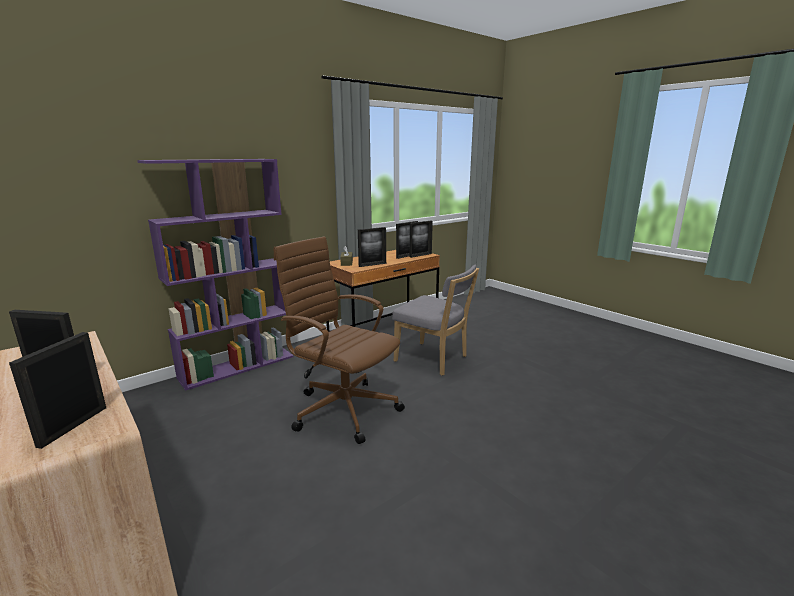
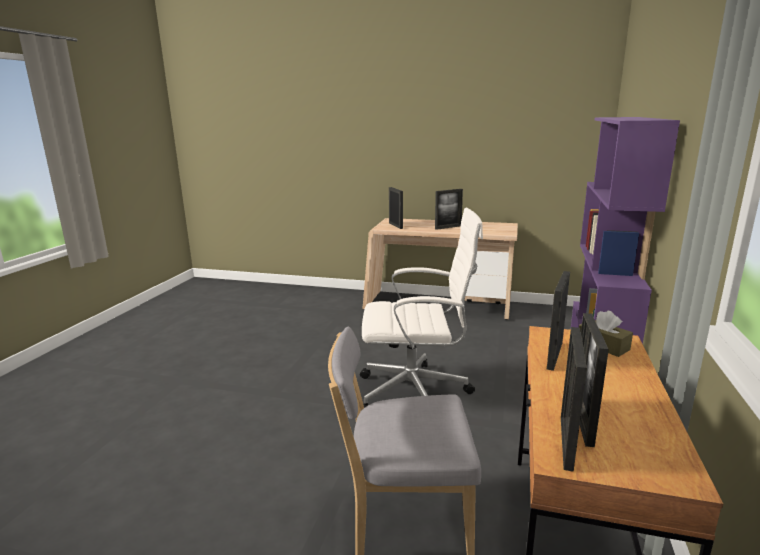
camera: 145 degrees right, 0 degrees up
brown office chair [274,236,405,444] -> white office chair [360,208,483,408]

